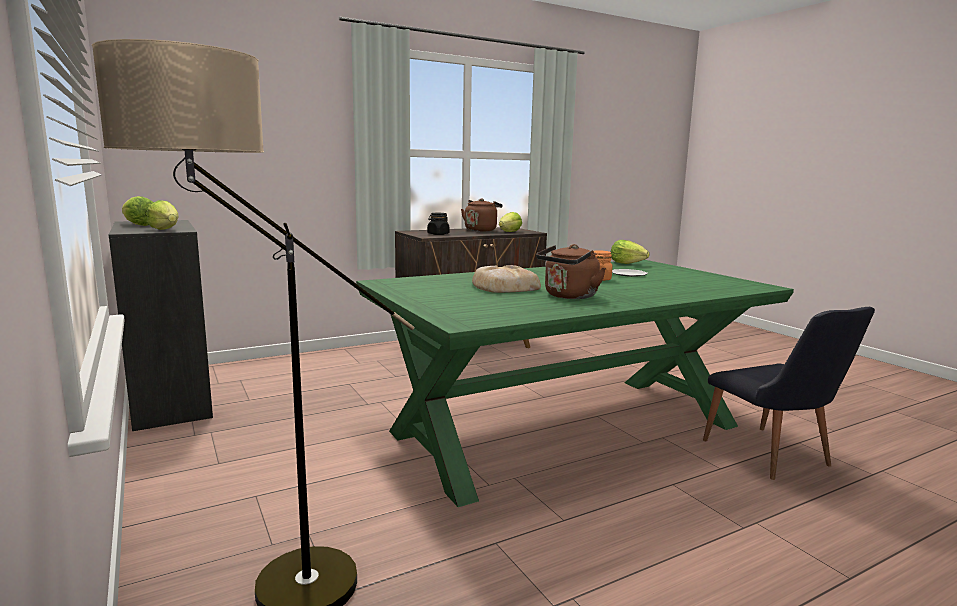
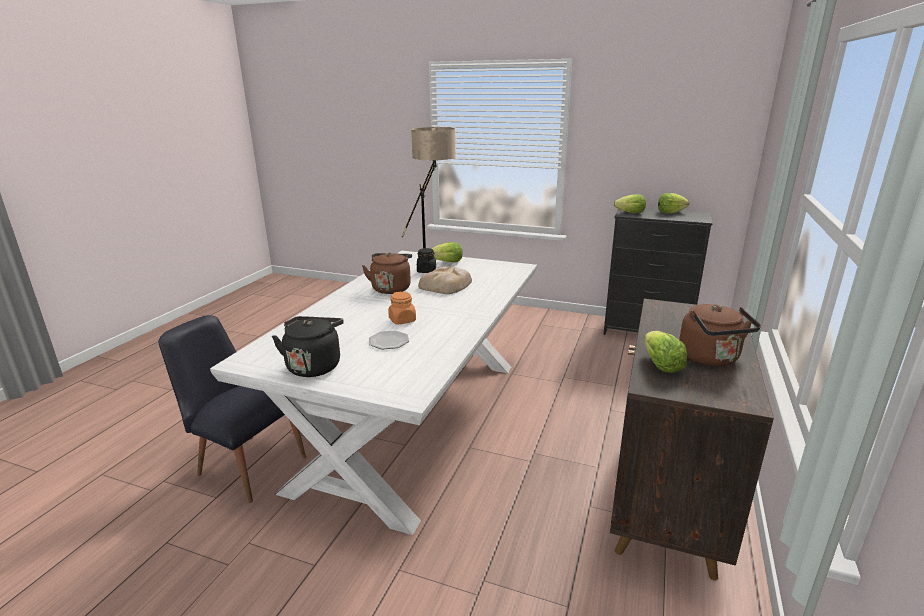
camera: 140 degrees right, 10 degrees up
green dining table [356,260,794,507] -> white dining table [210,251,537,535]
black jar [427,213,450,235] -> black jar moved to [417,248,436,273]
lettuce [611,240,650,264] -> lettuce moved to [432,242,462,262]
none -> black kettle [272,316,344,377]

